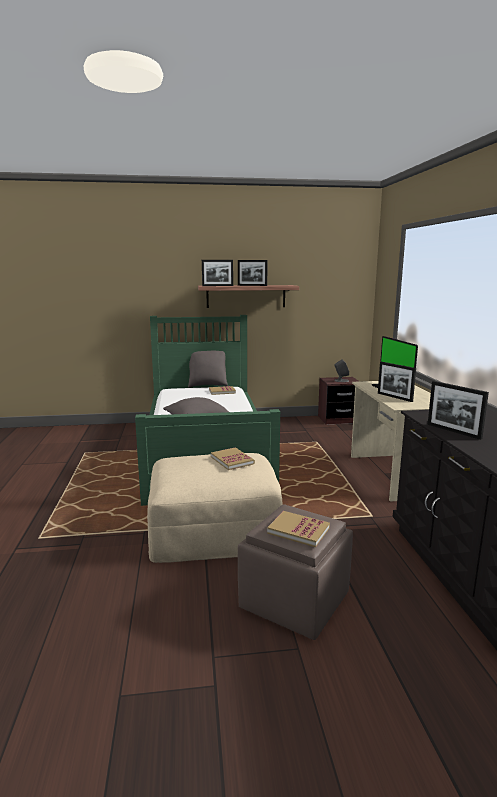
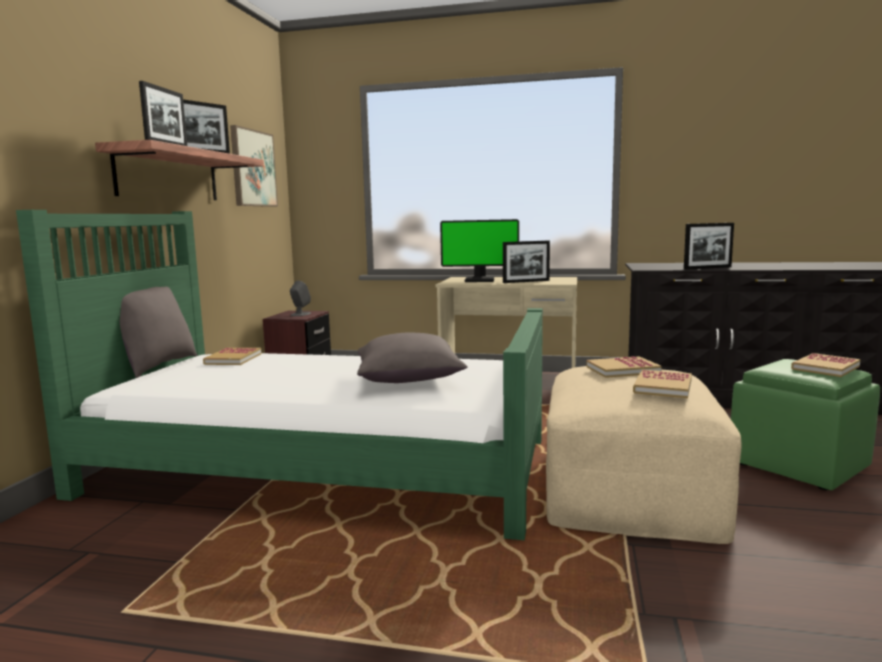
camera: 70 degrees left, 5 degrees down
brown ottoman [238,504,353,640] -> green ottoman [731,359,880,490]
none -> picture [230,125,278,207]
none -> book [633,370,692,398]

